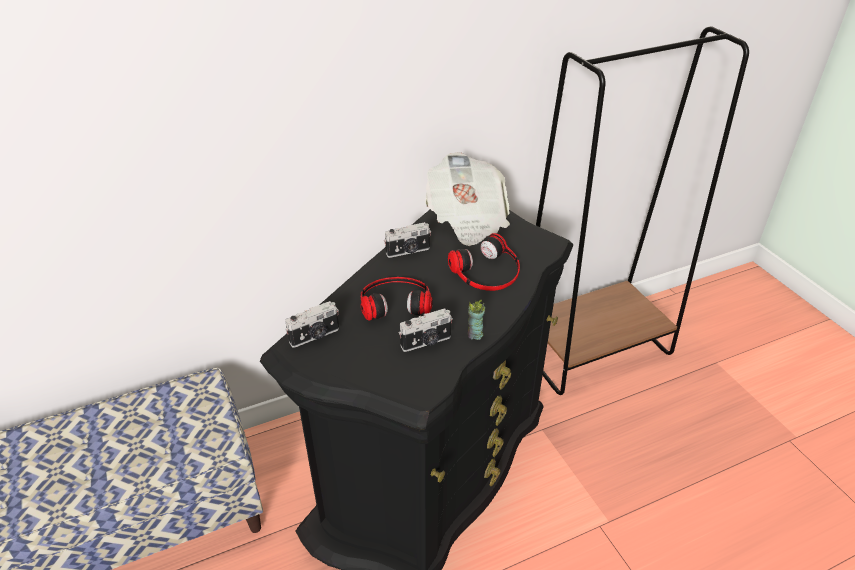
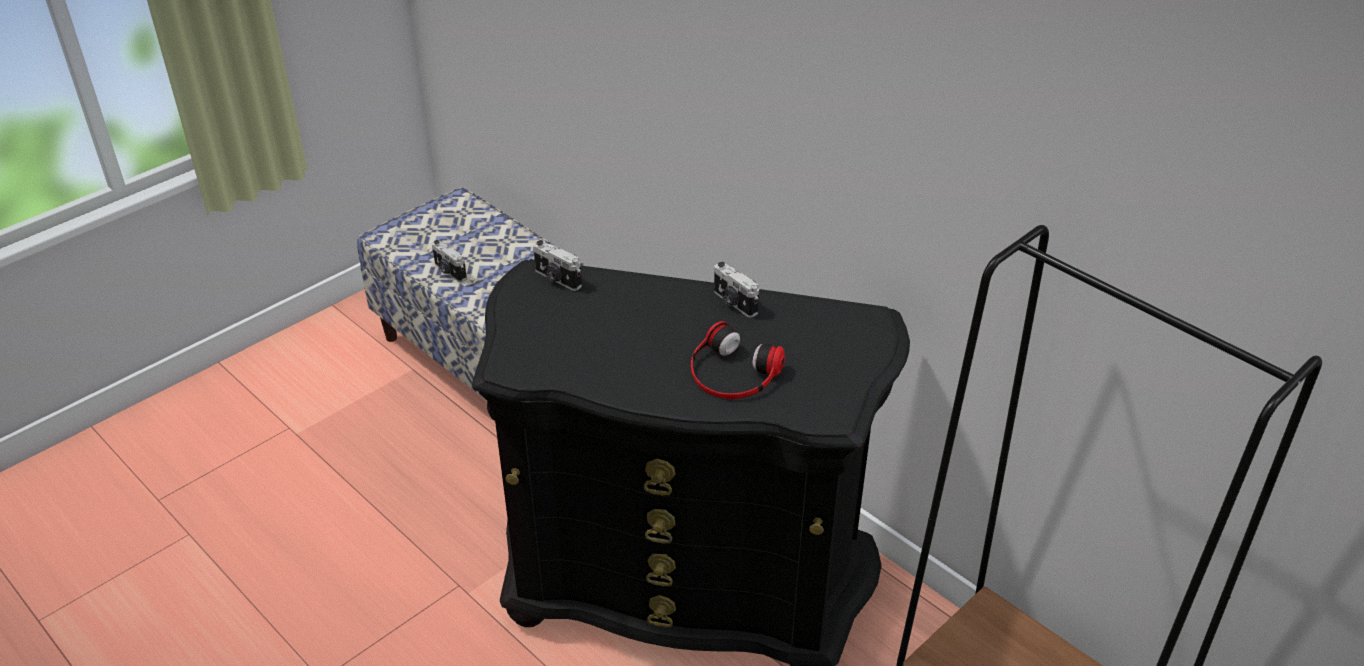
camera: 70 degrees right, 0 degrees up
headphones [361,277,433,321] -> none
camera [399,309,453,352] -> camera moved to [432,240,467,282]
newspaper [425,152,510,246] -> none
cup [467,300,485,340] -> none

